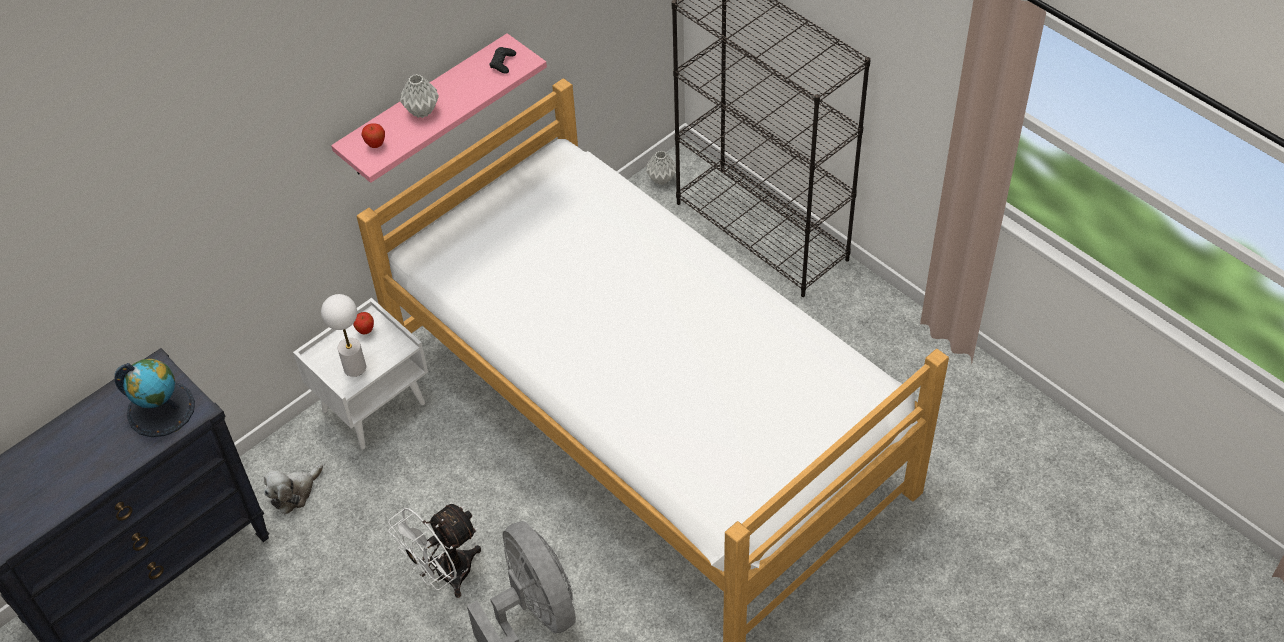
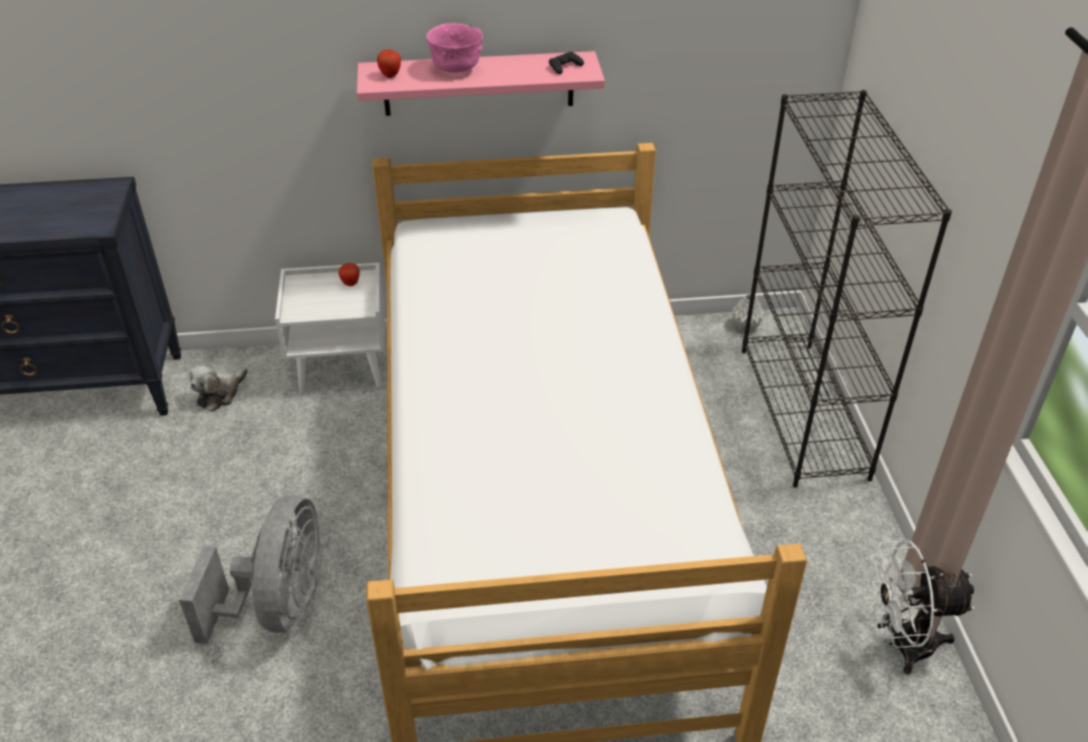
camera: 35 degrees right, 10 degrees down
globe [114,359,195,437] -> none
plush toy [264,464,323,514] -> plush toy turned 45 degrees counterclockwise [189,366,248,412]
white table lamp [321,294,366,377] -> none
white fan [388,504,481,598] -> white fan moved to [868,540,975,675]
grey vase [400,74,439,118] -> pink bowl [426,23,483,73]

